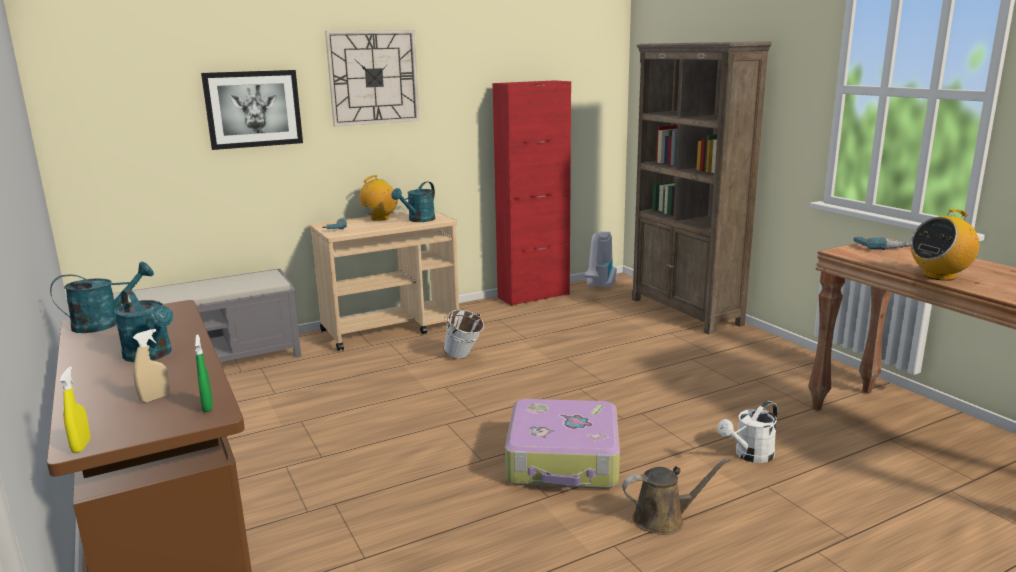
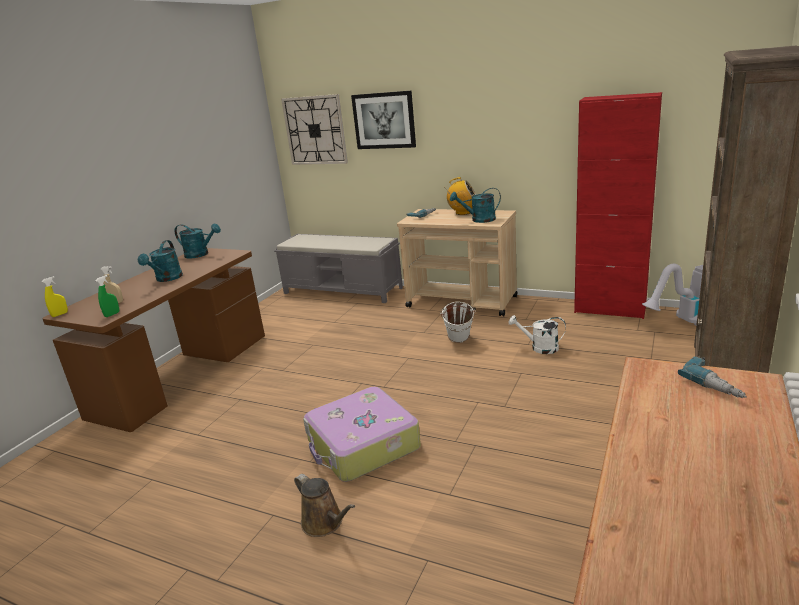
camera: 55 degrees right, 5 degrees up
wall clock [325,30,420,127] -> wall clock moved to [281,94,348,165]
white watering can [718,401,778,463] -> white watering can moved to [508,315,566,354]
radio [911,209,979,281] -> none

